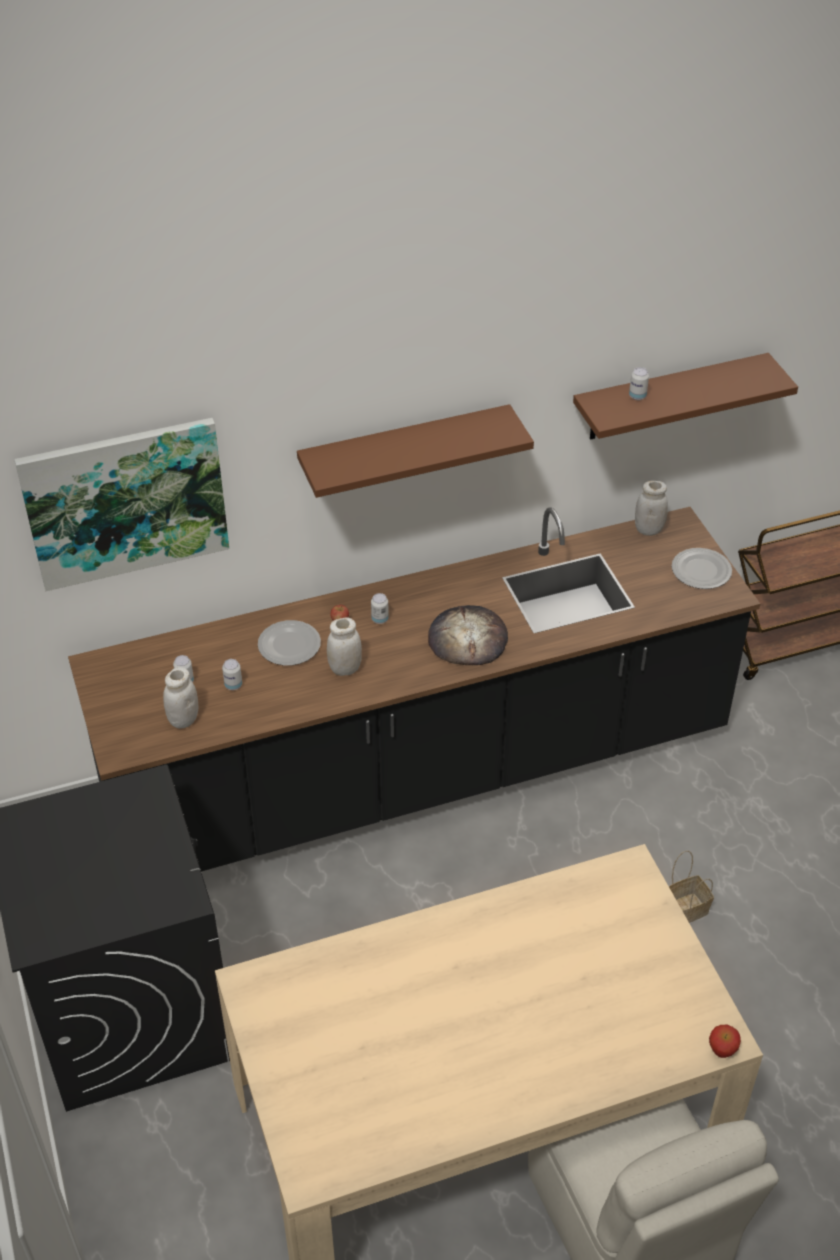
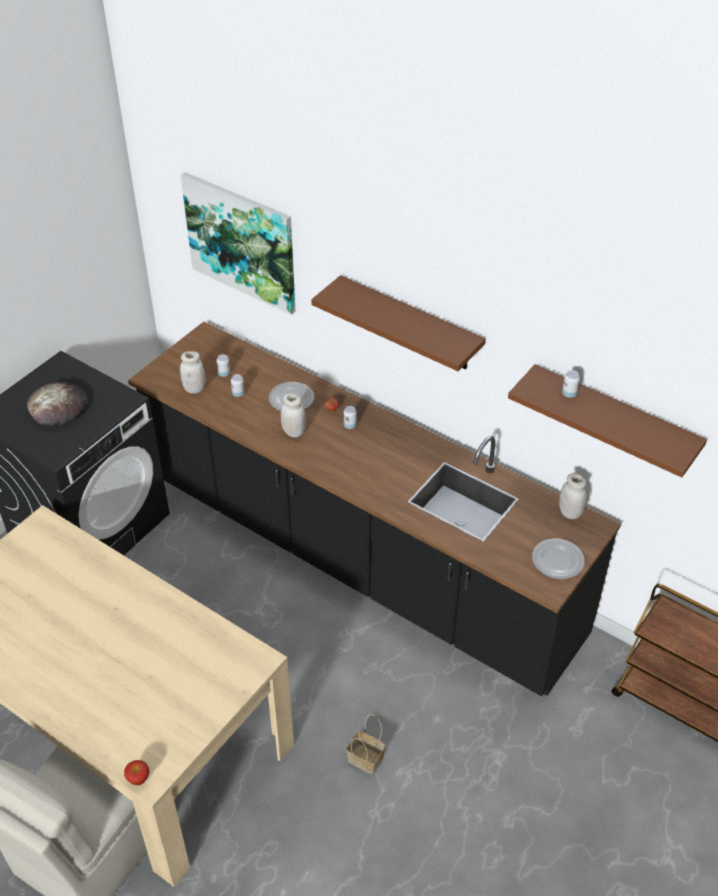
camera: 55 degrees right, 0 degrees up
bread [428,605,508,665] -> bread moved to [27,382,88,426]

